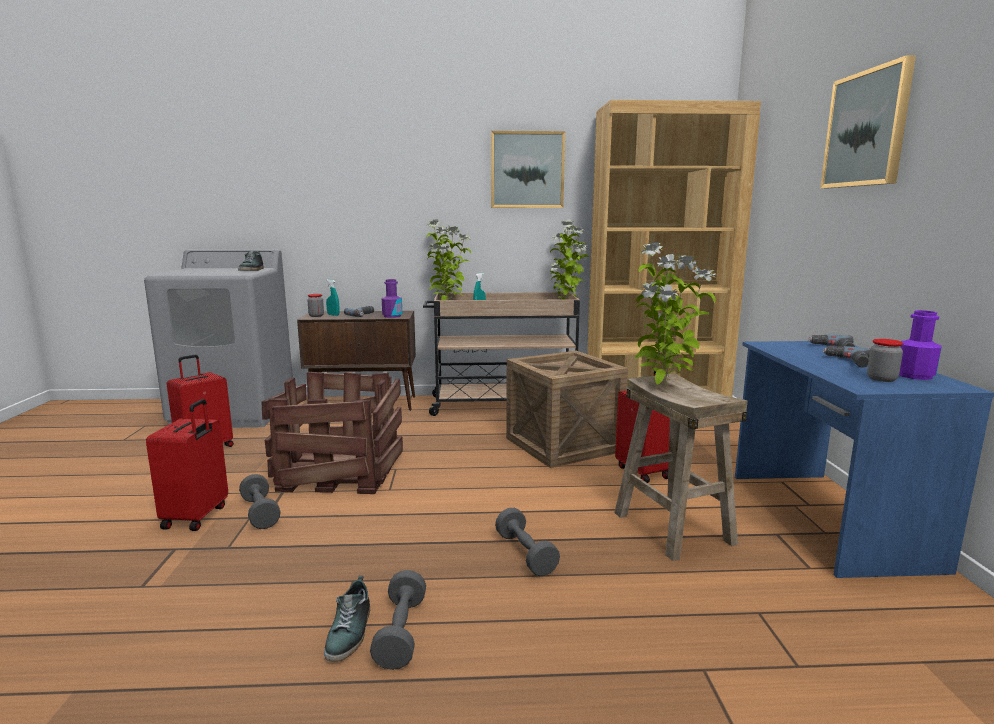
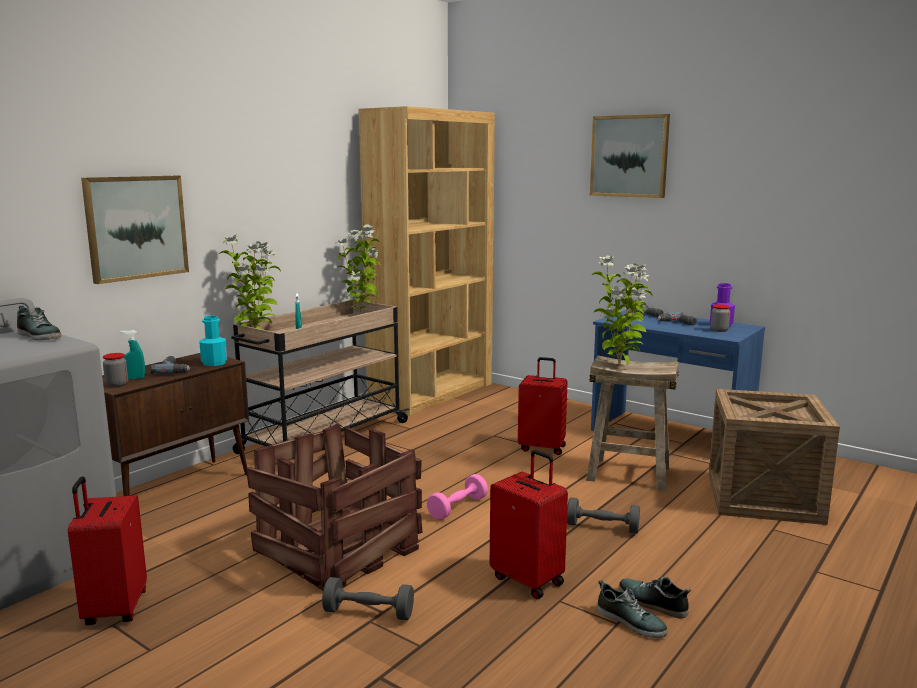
camera: 50 degrees left, 0 degrees up
red suitcase [146,399,228,531] -> red suitcase moved to [490,450,568,599]
grey dumbbell [370,570,426,670] -> shoe [619,577,691,618]
purple bottle [382,279,402,318] -> turquoise bottle [199,316,227,366]
picture [491,131,565,208] -> picture moved to [81,176,189,284]
crate [506,351,628,468] -> crate moved to [709,389,840,525]
none -> pink dumbbell [427,474,488,520]

